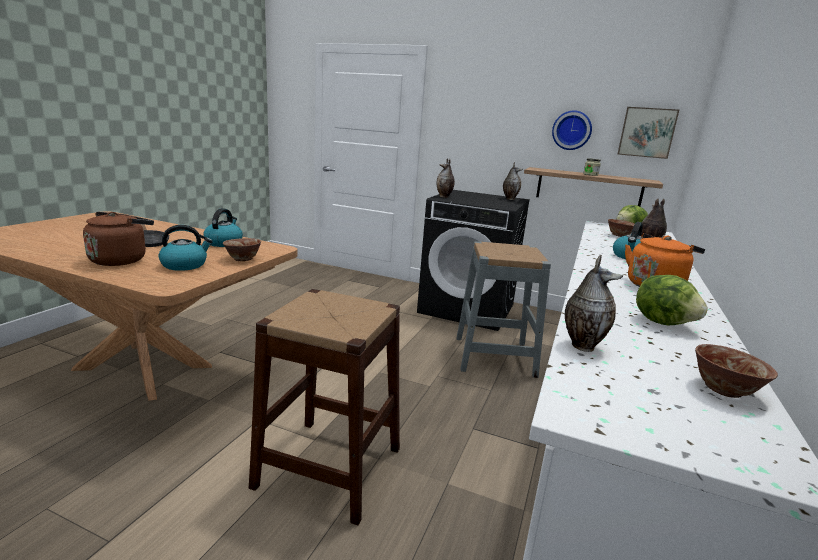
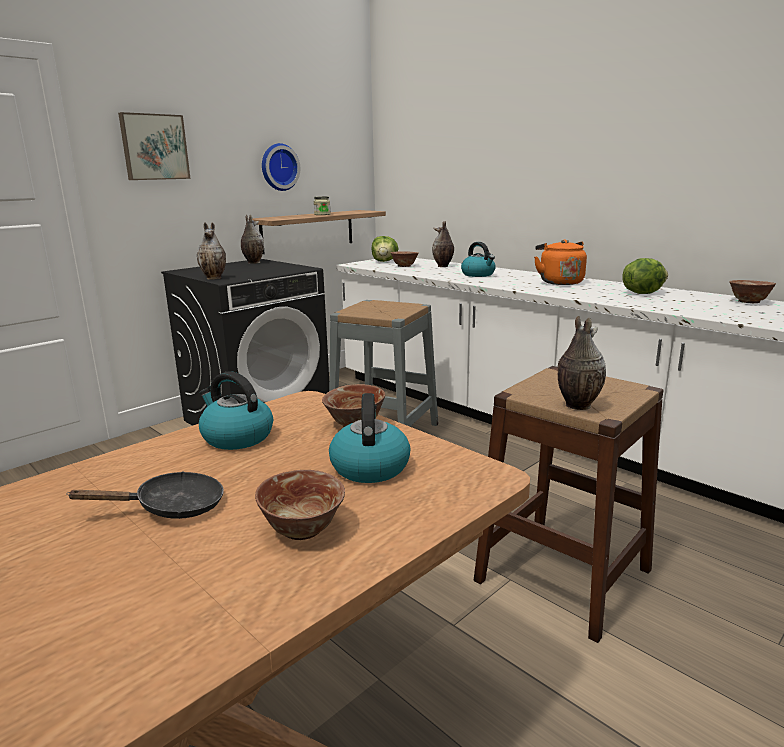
camera: 65 degrees left, 0 degrees up
brown kettle [83,212,154,266] -> bowl [255,470,345,540]
vase [565,255,623,352] -> vase moved to [558,316,606,410]
picture [618,107,679,159] -> picture moved to [118,112,190,180]

